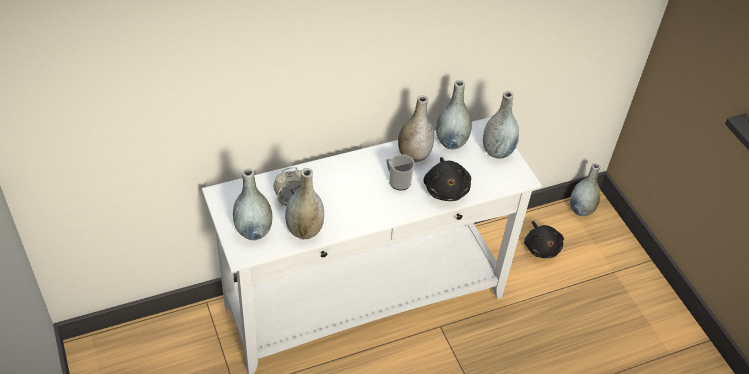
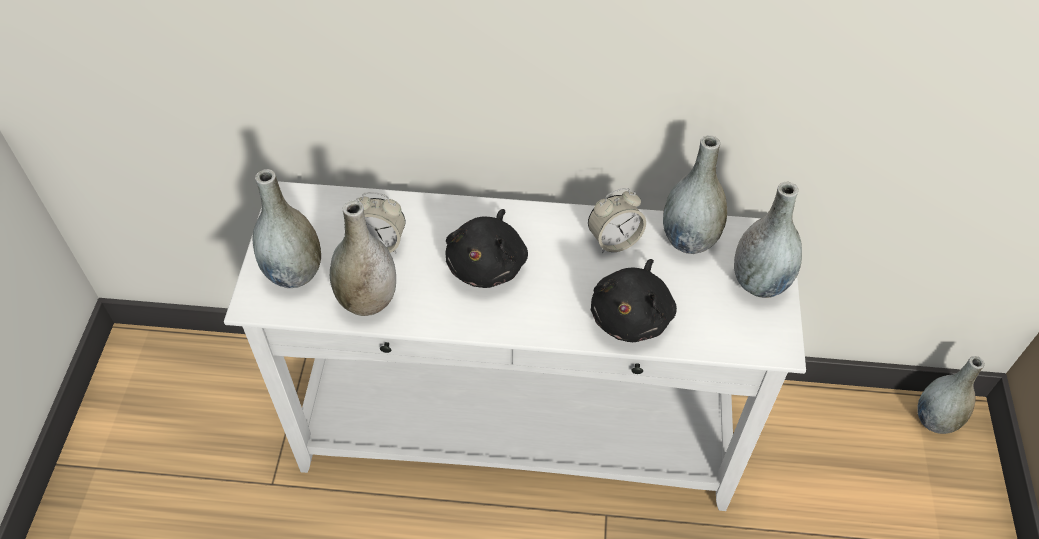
camera: 30 degrees right, 5 degrees up
mug [386,155,415,190] -> none
grey vase [398,95,434,162] -> alarm clock [588,188,646,253]
black plush toy [524,221,564,258] -> black plush toy moved to [446,209,528,288]

